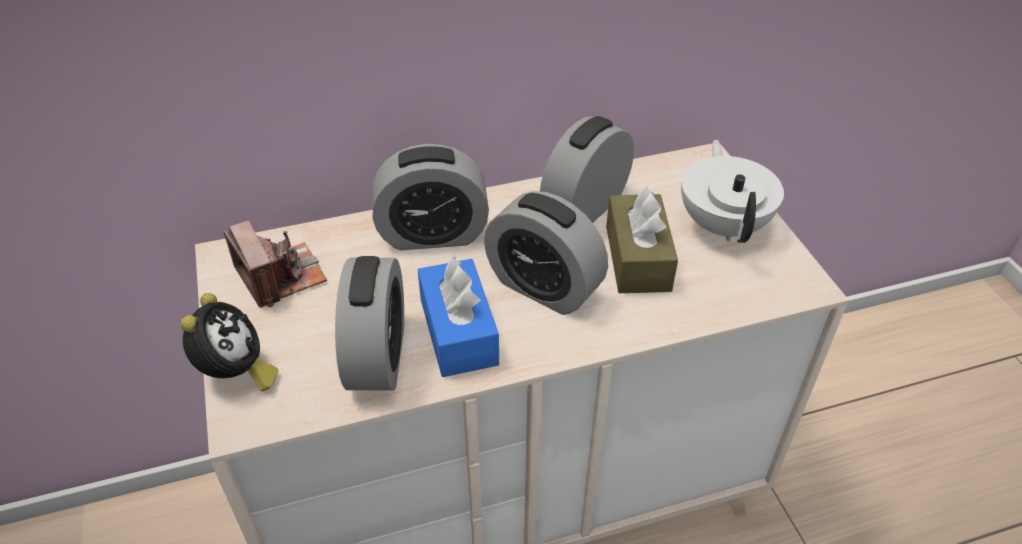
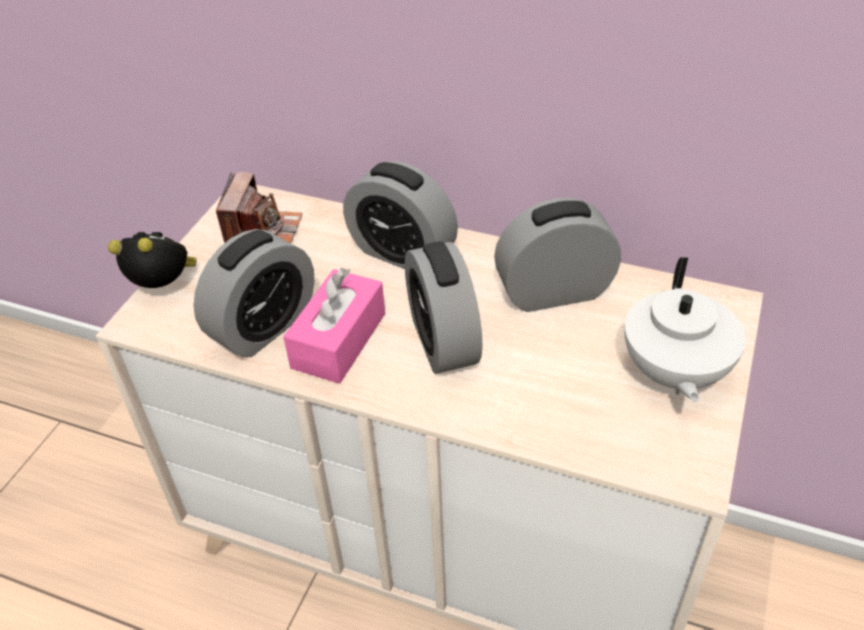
camera: 40 degrees right, 0 degrees up
alarm clock [180,293,278,391] -> alarm clock turned 120 degrees counterclockwise [108,232,197,288]
blue tissue box [418,256,499,377] -> pink tissue box [283,268,385,384]
brown tissue box [606,187,678,293] -> none
white teapot [681,140,784,243] -> white teapot turned 150 degrees clockwise [625,257,746,402]

